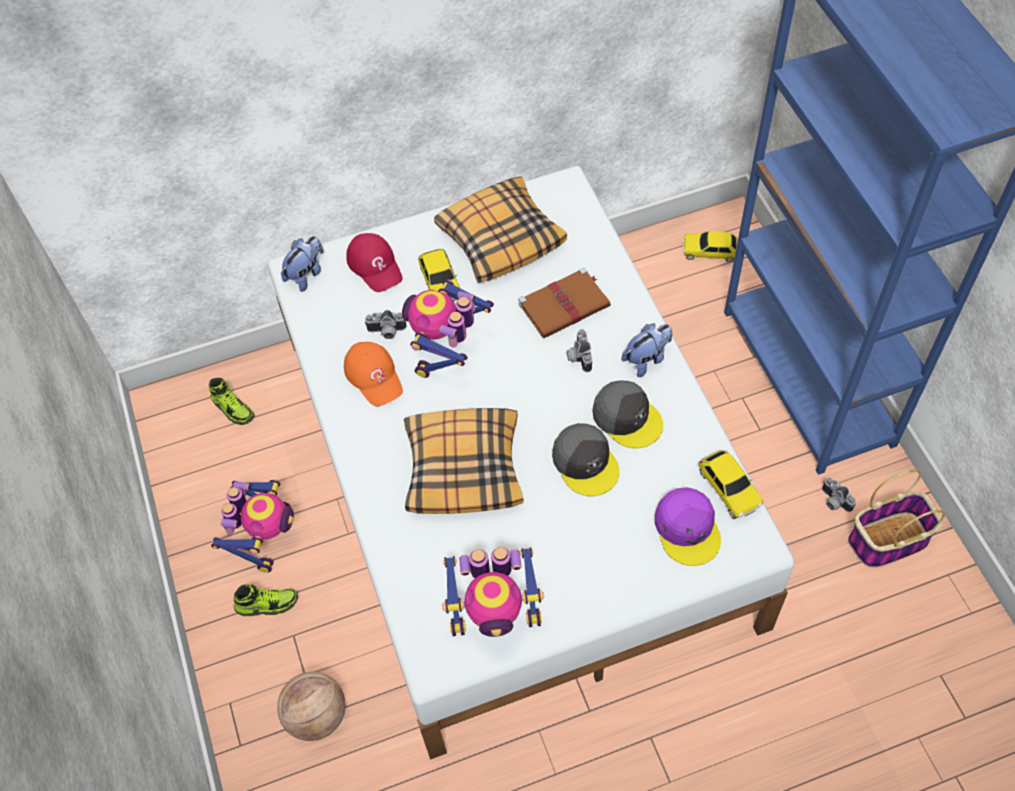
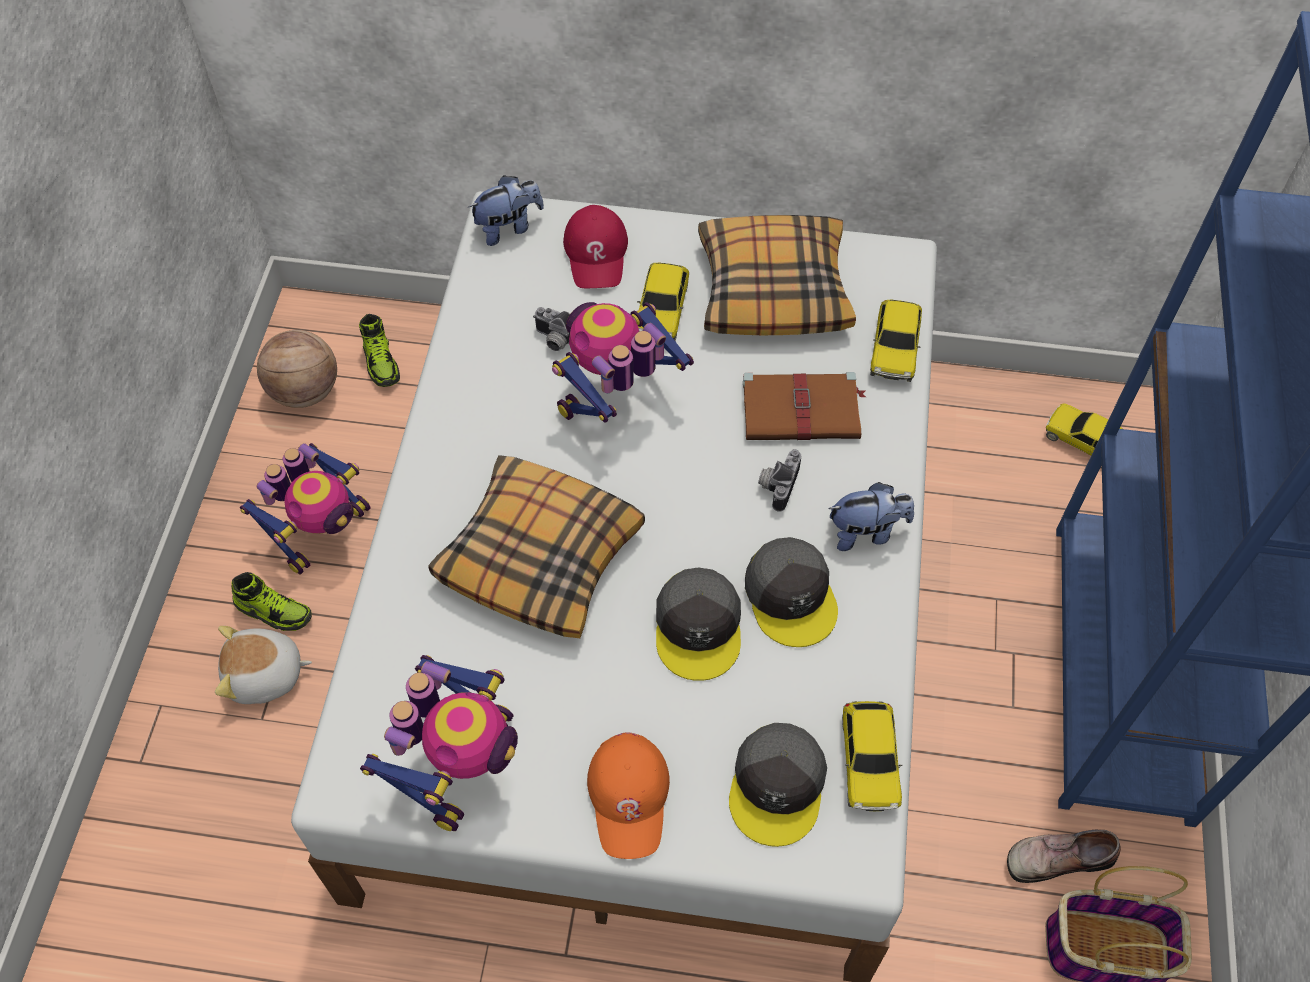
camera: 25 degrees right, 0 degrees up
basketball [277,672,345,741] -> basketball moved to [257,330,337,408]
orange cap [344,342,403,406] -> orange cap moved to [587,732,670,859]
toy robot [442,547,544,637] -> toy robot turned 90 degrees counterclockwise [360,655,518,831]
purple cap [655,487,721,566] -> grey cap [729,723,827,847]
camera [822,478,856,512] -> shoe [1007,830,1121,883]
none -> plush toy [215,626,312,704]
none -> toy car [870,300,922,382]

